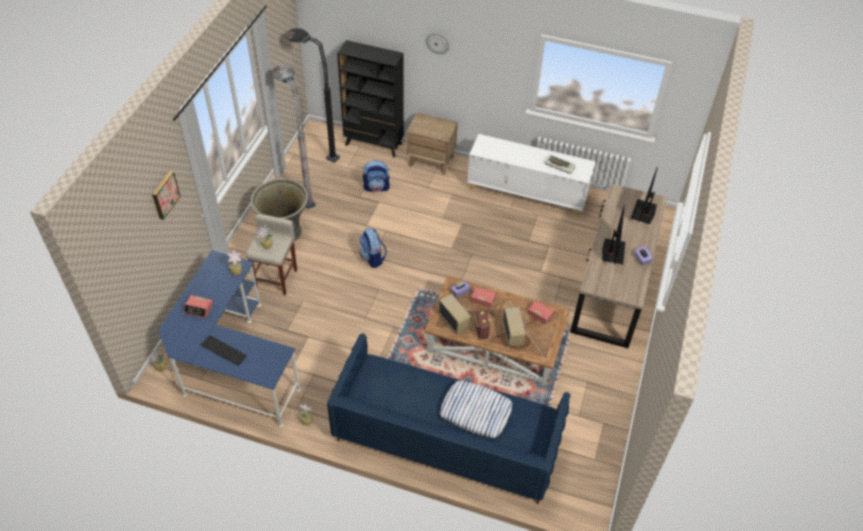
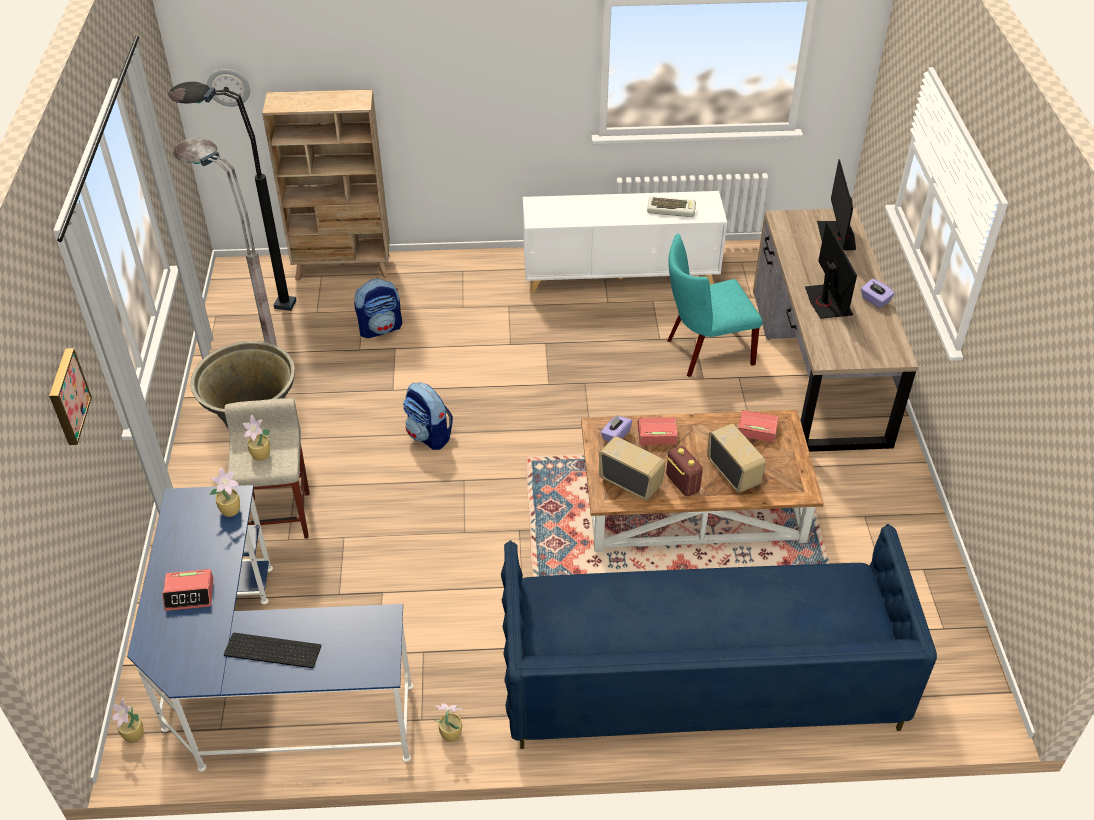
camera: 20 degrees left, 5 degrees down
black bookcase [337,40,404,158] -> beige bookcase [262,89,390,281]
brown nightstand [406,113,458,175] -> none
wall clock [426,33,450,54] -> wall clock moved to [207,69,250,107]
pillow [440,380,513,438] -> none
none -> turquoise chair [667,234,763,377]

